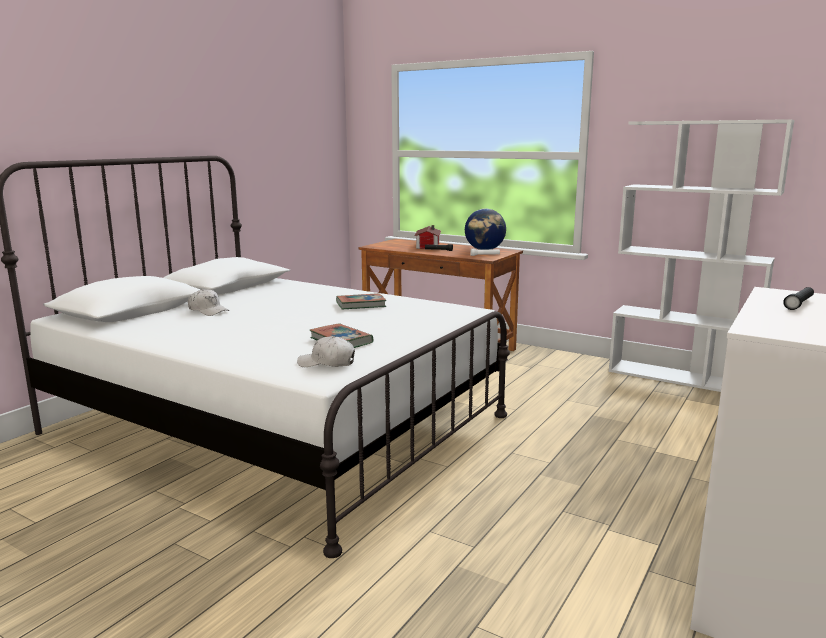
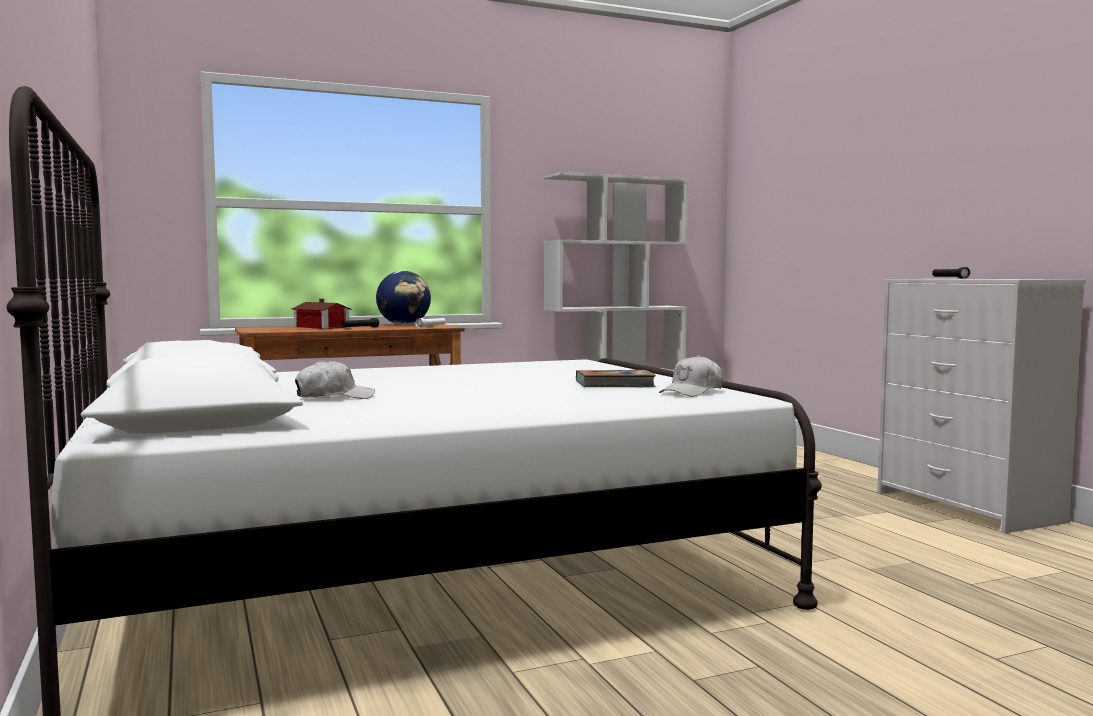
camera: 55 degrees left, 10 degrees down
book [336,293,386,310] -> none

